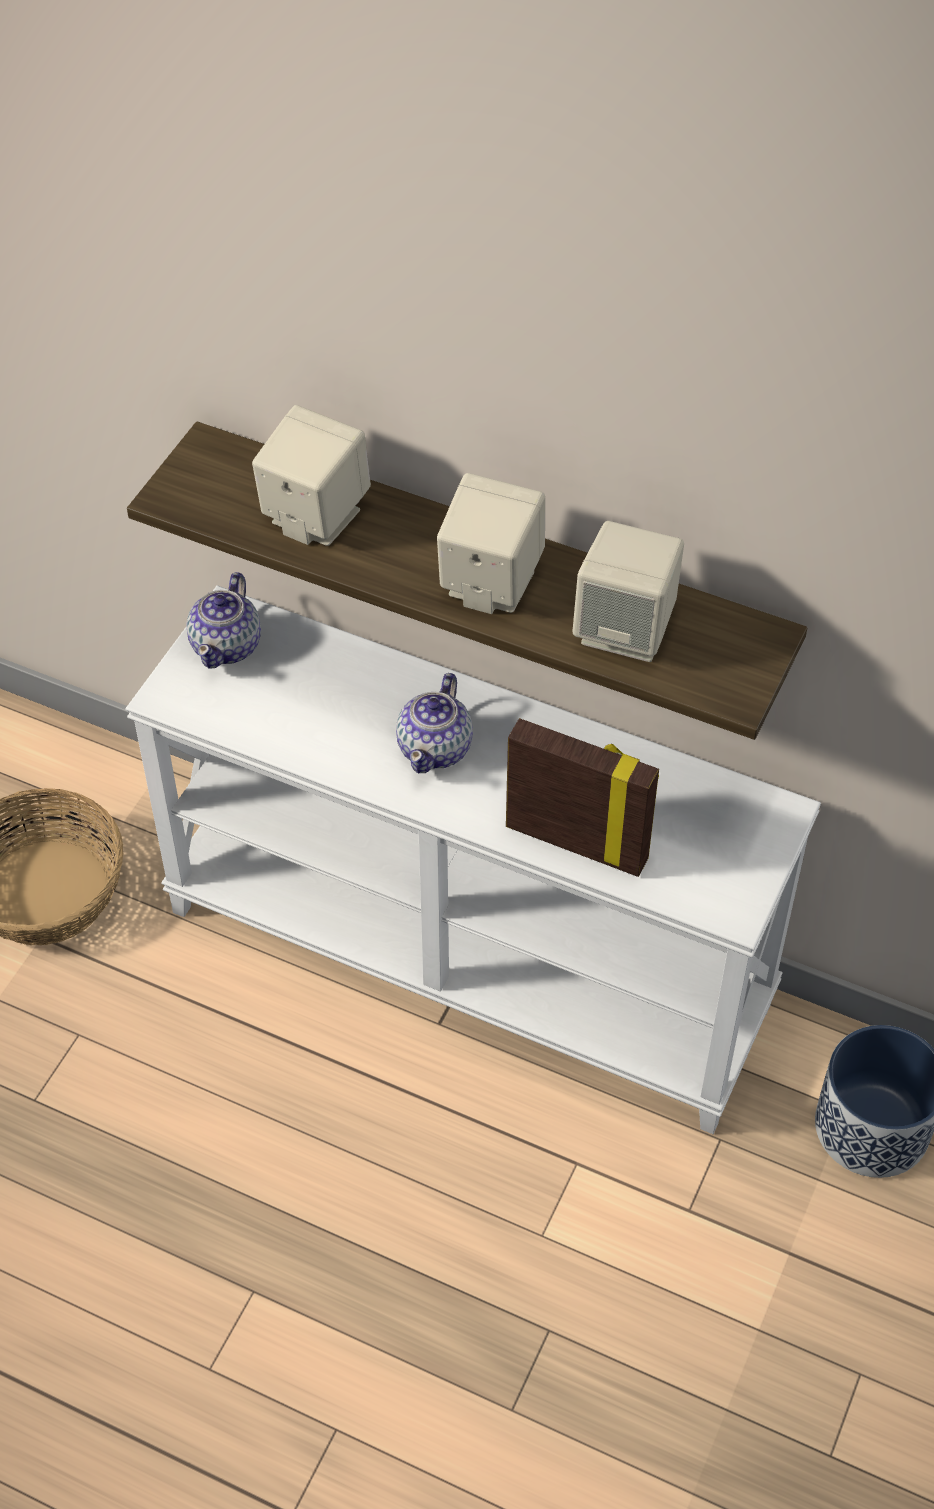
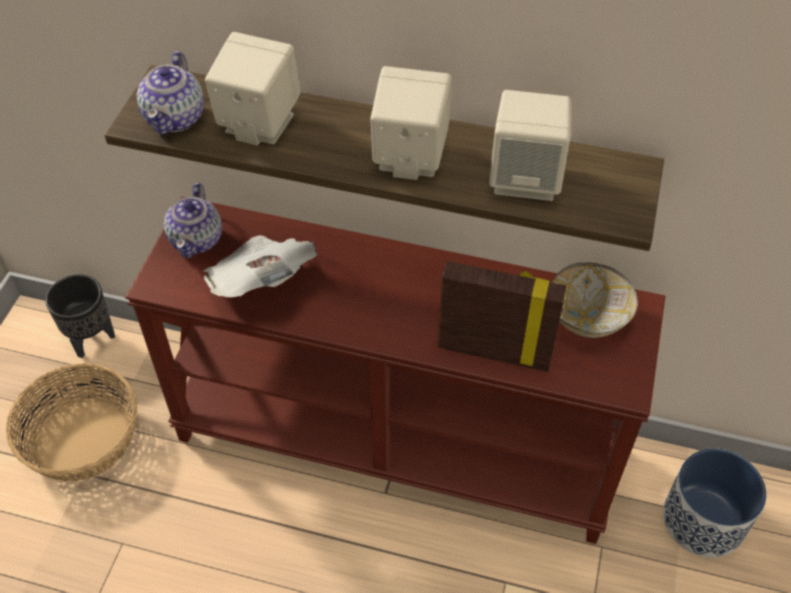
camera: 10 degrees left, 0 degrees up
white console table [126,585,821,1134] -> brown console table [125,197,665,544]
teapot [396,673,473,773] -> teapot moved to [137,51,204,135]
none -> black planter [45,274,115,358]
none -> newspaper [203,235,317,297]
none -> bowl [552,262,638,338]

